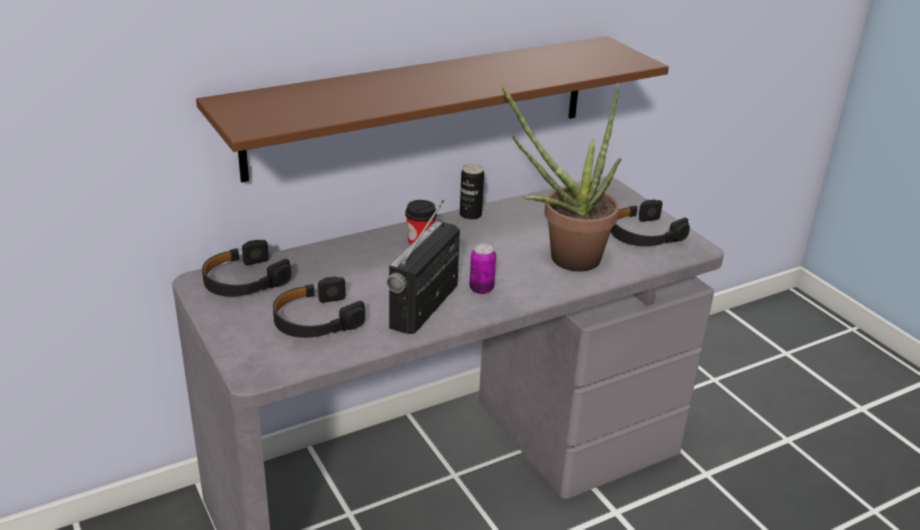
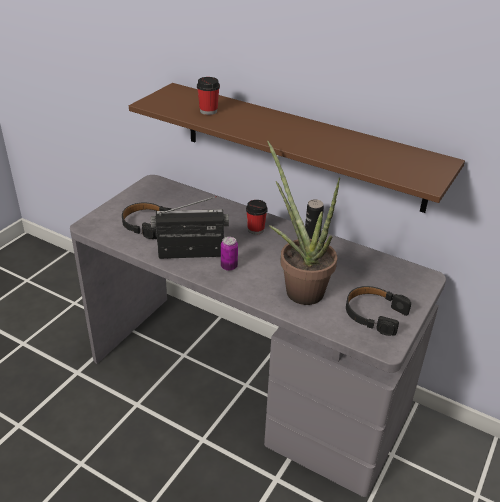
camera: 60 degrees right, 5 degrees up
black headphones [202,240,292,297] -> none
none -> cup [197,77,220,115]

